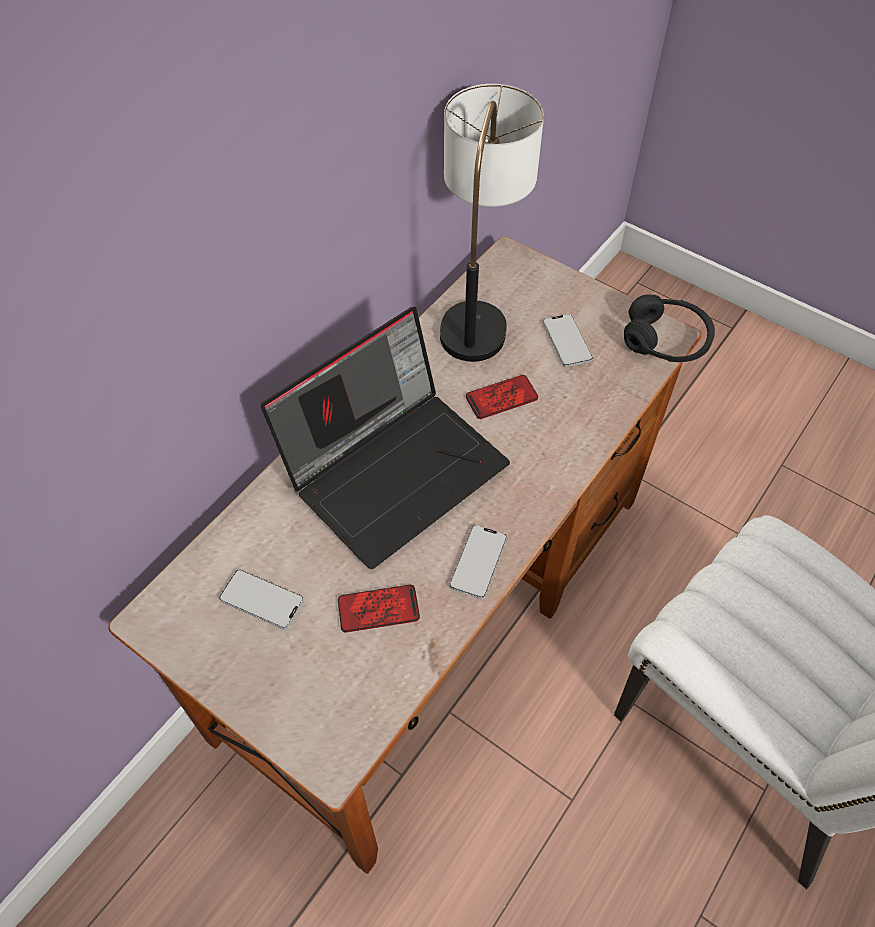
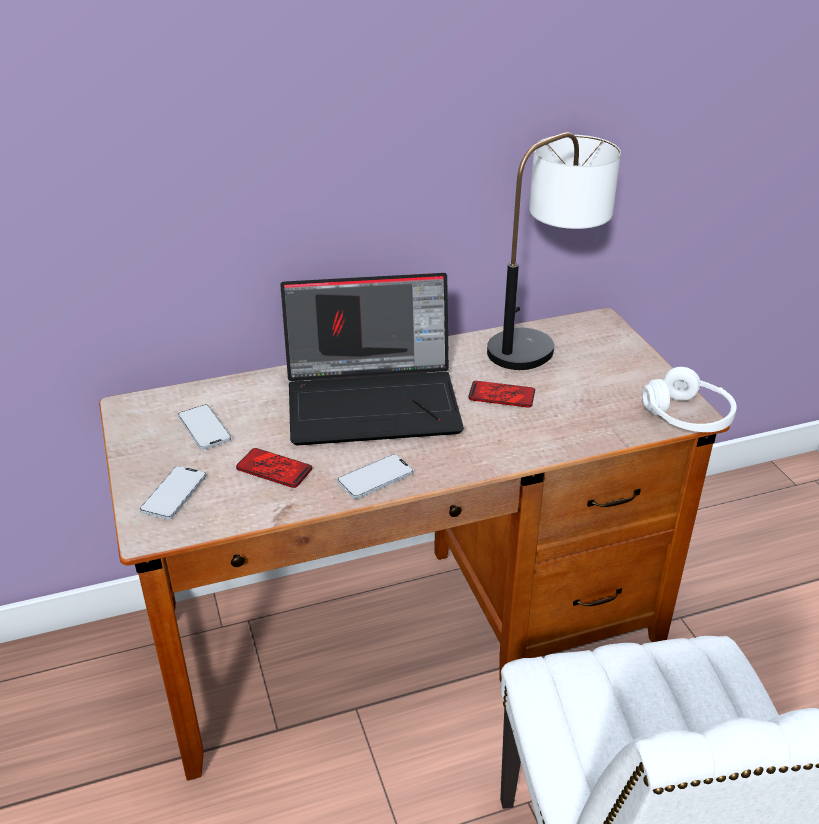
camera: 35 degrees right, 20 degrees down
phone [543,314,593,367] -> phone moved to [140,466,206,520]
black headphones [624,294,715,362] -> white headphones [642,367,737,432]

